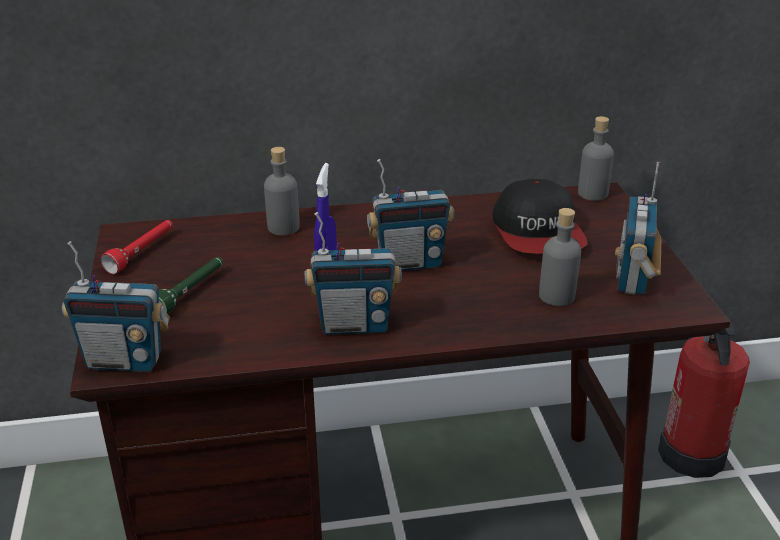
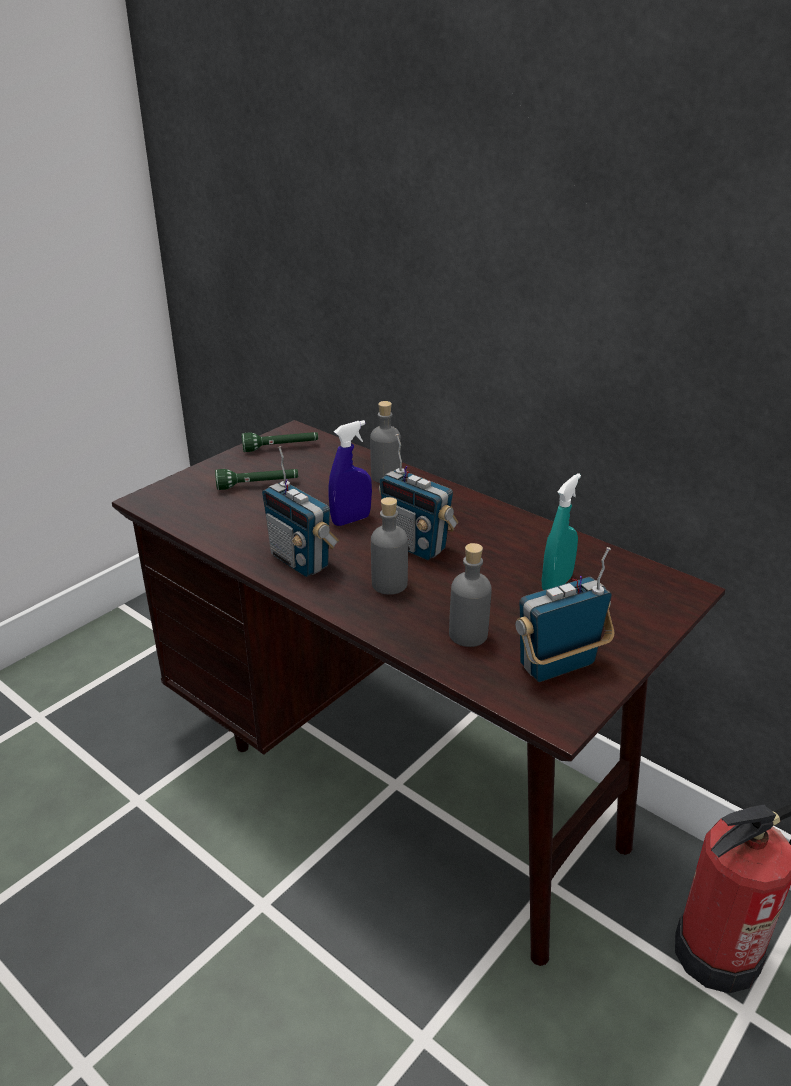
camera: 50 degrees right, 0 degrees up
radio [62,241,170,372] -> none
red flashlight [100,220,173,274] -> green flashlight [242,432,318,452]
cap [492,179,588,254] -> turquoise spray bottle [542,473,581,590]
grey bottle [578,116,614,201] -> grey bottle moved to [371,497,408,595]

